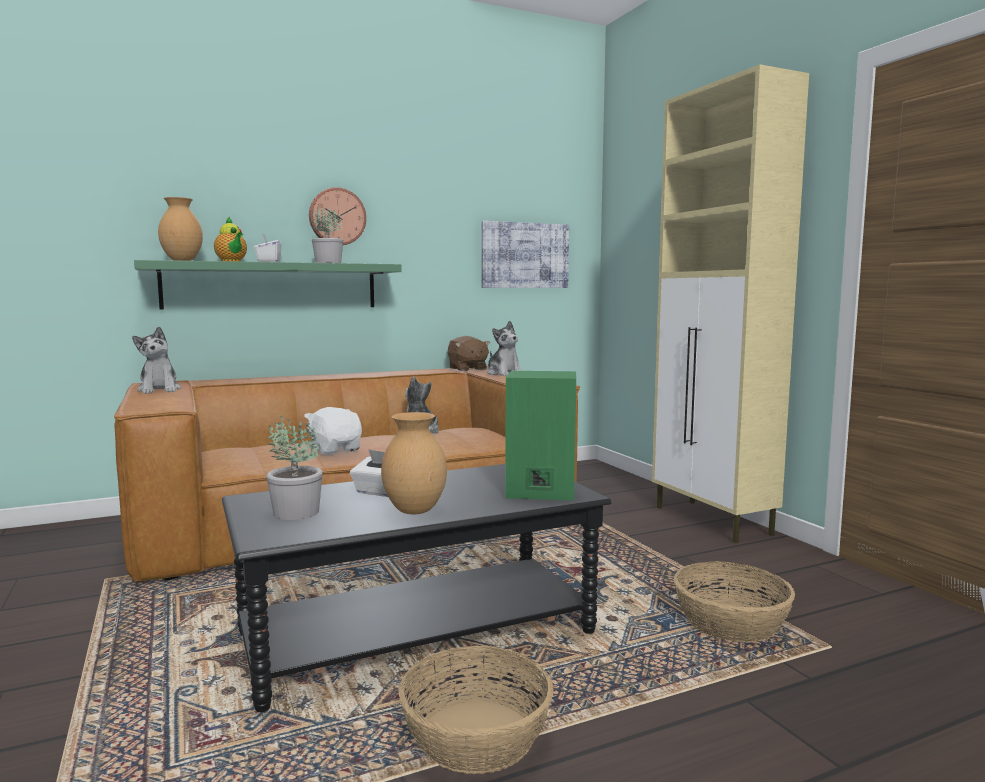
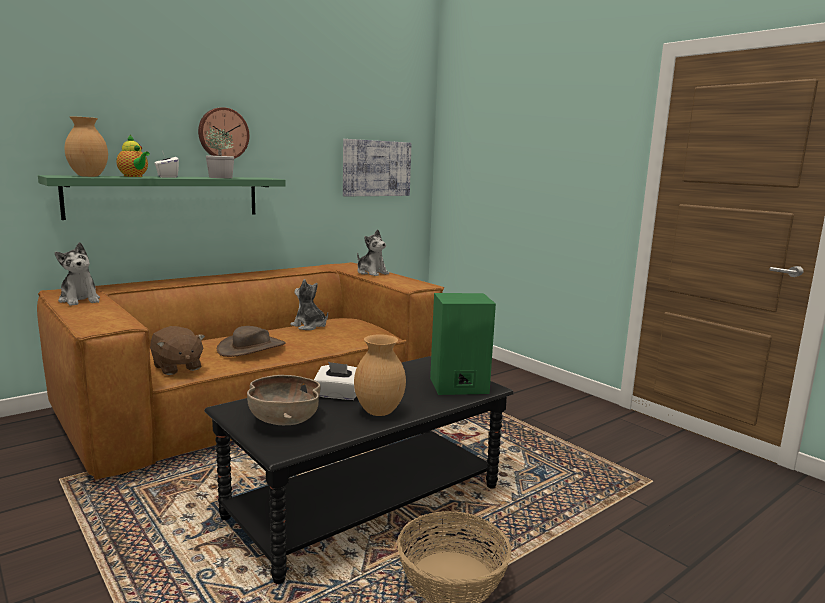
camera: 15 degrees left, 5 degrees up
potted plant [266,415,323,520] -> brown bowl [247,375,321,425]
white plush toy [304,407,362,455] -> brown hat [217,326,286,357]
brown plush toy [448,336,490,371] -> brown plush toy moved to [150,326,205,375]
beige cabinet [652,64,809,543] -> none
basket [674,561,795,642] -> none

